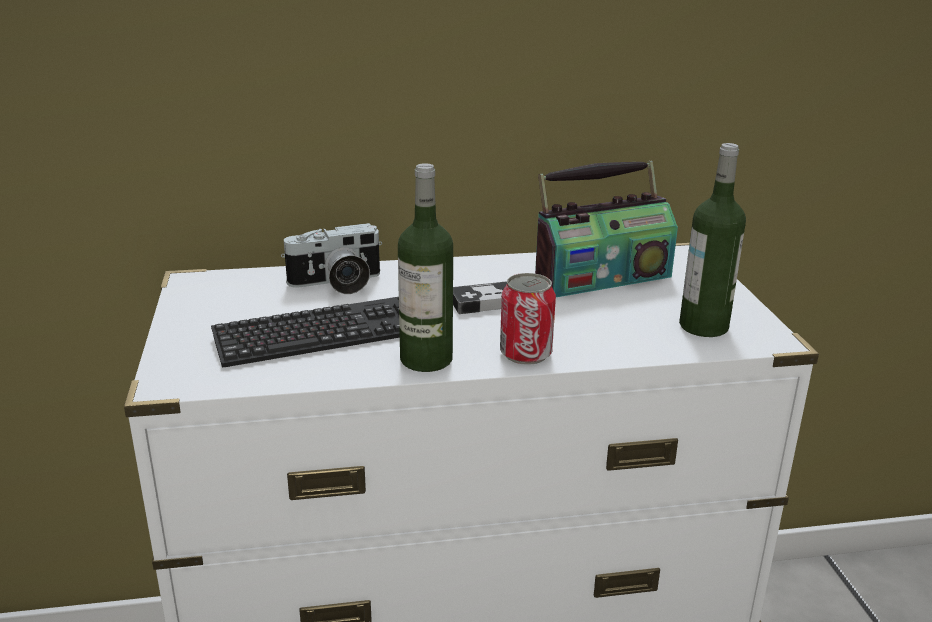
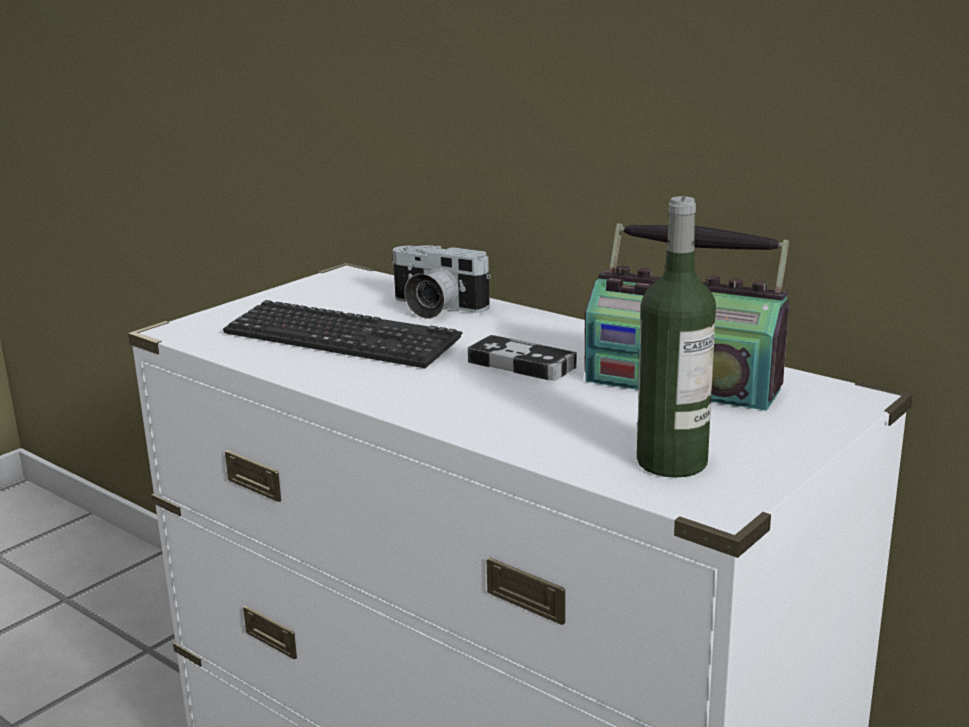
camera: 50 degrees right, 5 degrees down
bottle [398,163,453,372] -> none
can [500,273,556,365] -> none

